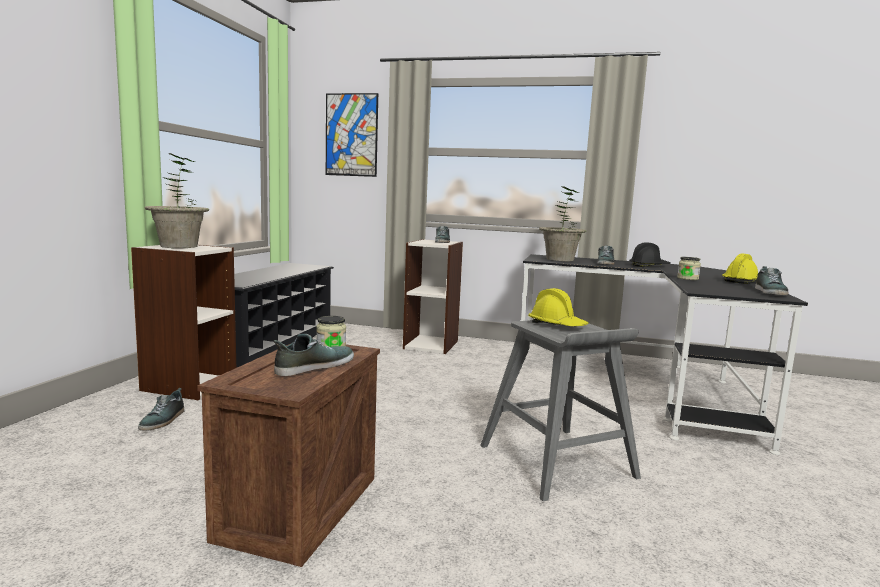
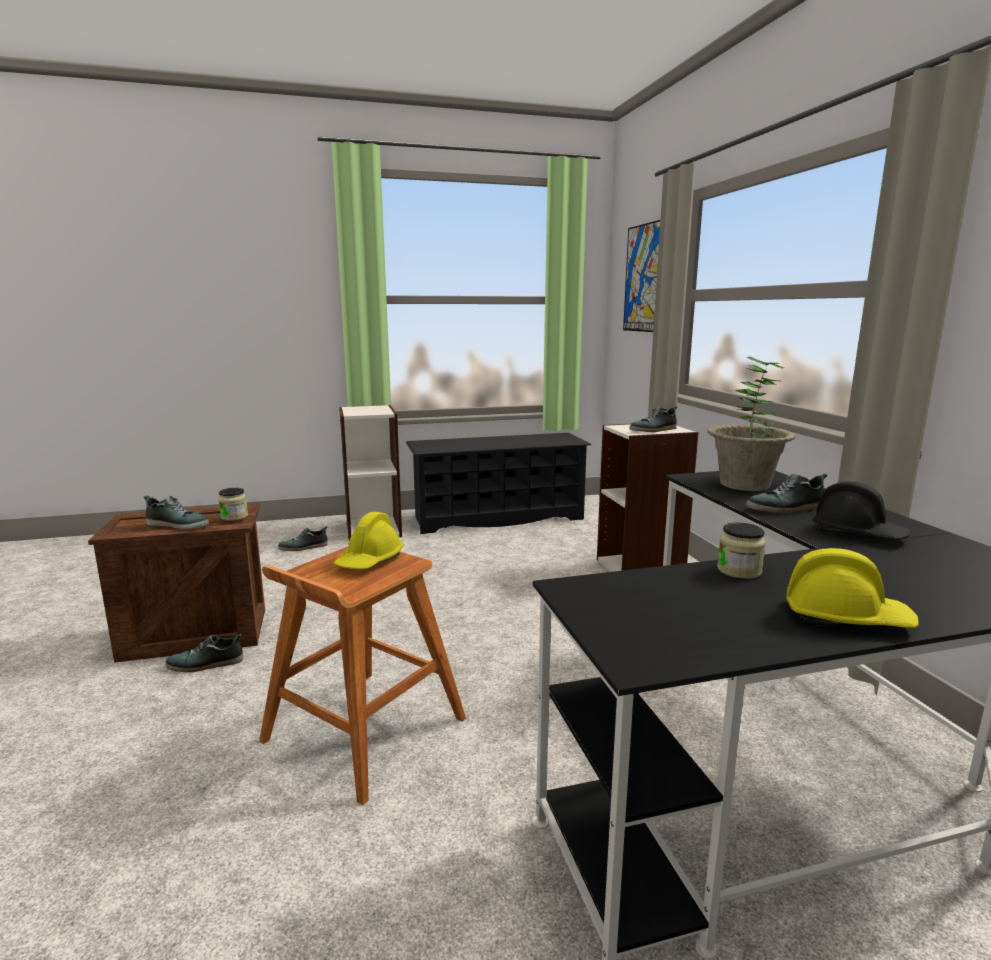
camera: 60 degrees right, 5 degrees up
potted plant [145,153,209,248] -> none
grey stool [480,320,641,501] -> brown stool [259,547,466,805]
shoe [755,266,789,295] -> shoe moved to [165,633,243,672]

